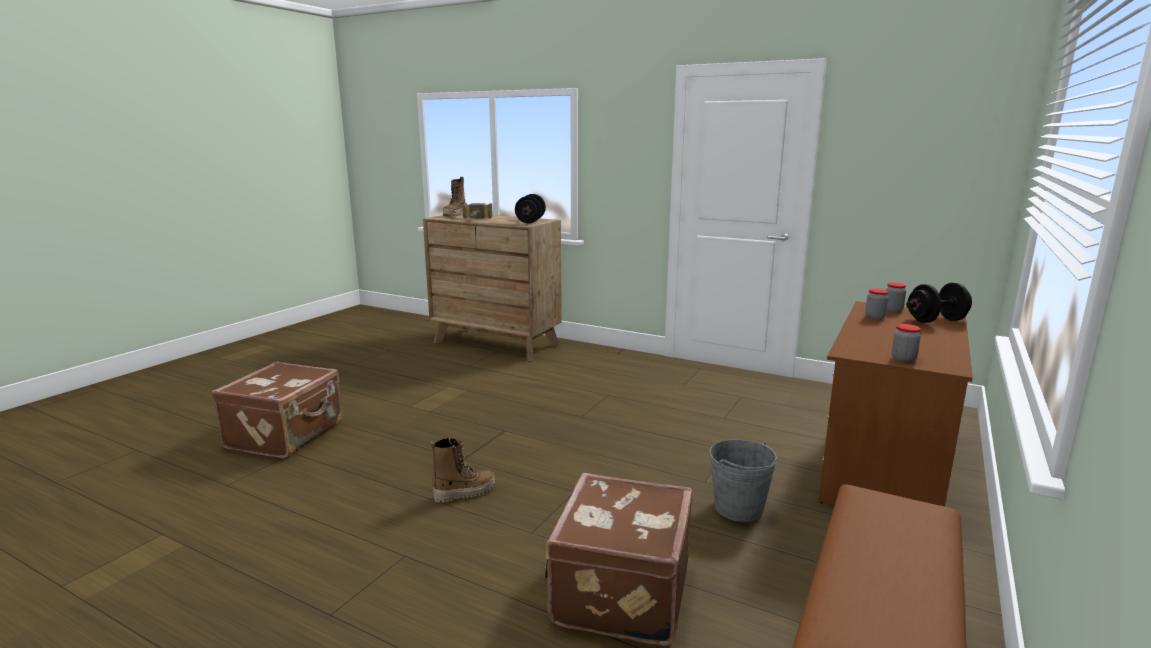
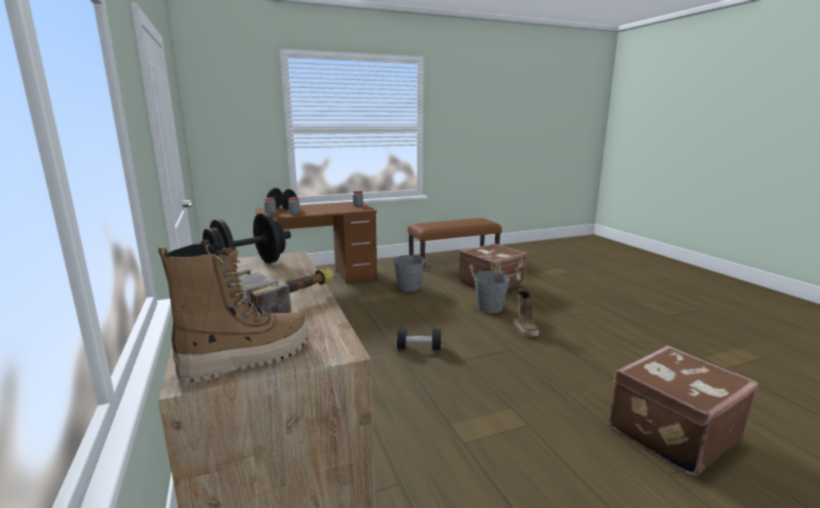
camera: 140 degrees left, 0 degrees up
boot [430,438,495,503] -> boot turned 120 degrees counterclockwise [513,288,539,337]
none -> black dumbbell [396,328,442,350]
none -> grey bucket [473,270,510,313]

